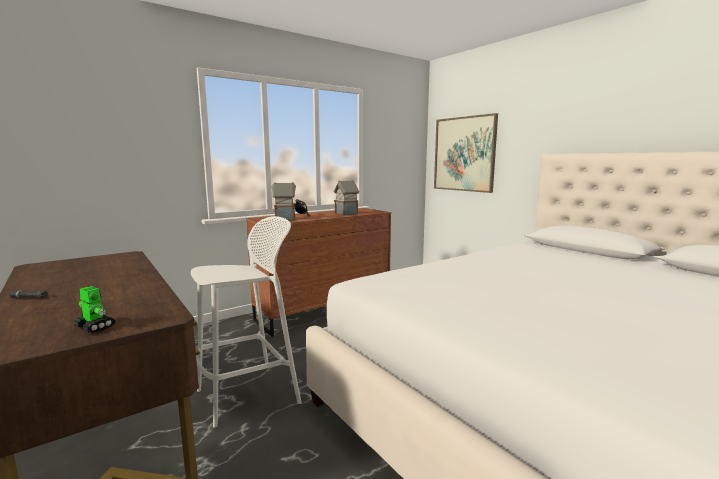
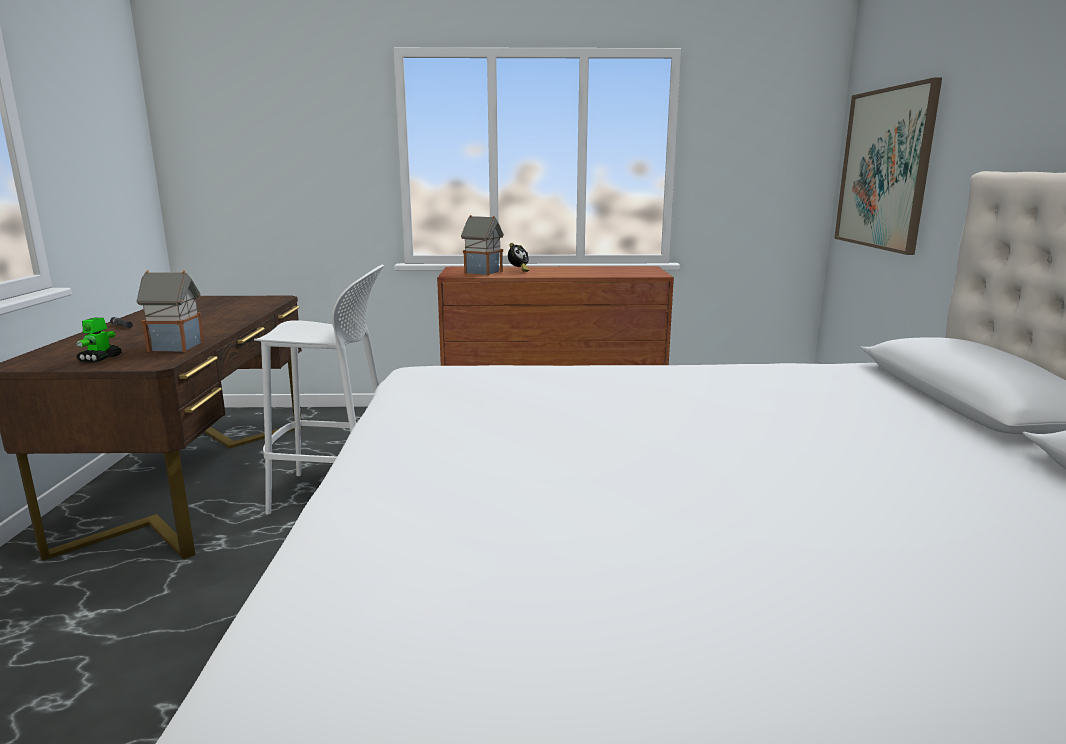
camera: 35 degrees right, 5 degrees up
toy robot [73,286,115,333] -> toy robot turned 150 degrees counterclockwise [76,318,122,363]
toy house [334,180,359,215] -> toy house moved to [136,270,204,352]

